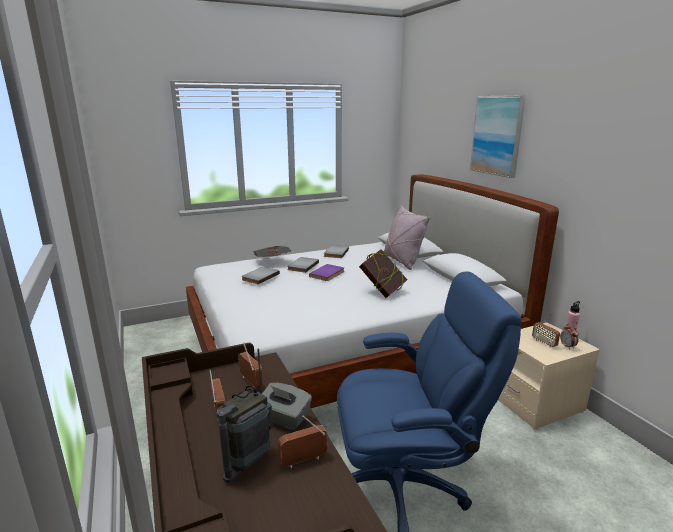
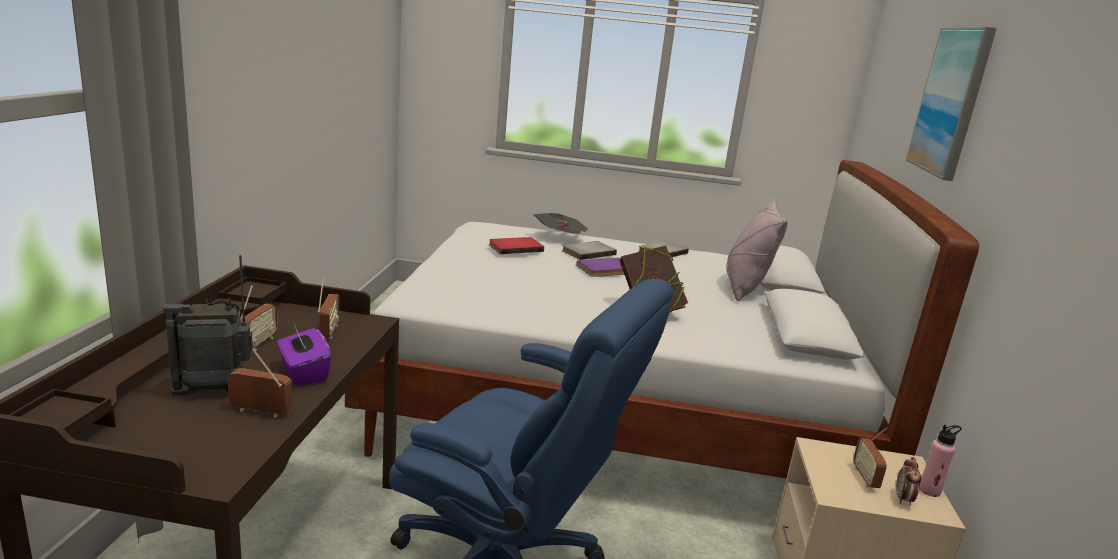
camera: 30 degrees right, 0 degrees up
grey book [242,267,280,284] -> red book [489,237,544,254]
grey tissue box [262,383,312,430] -> purple tissue box [277,324,332,386]

